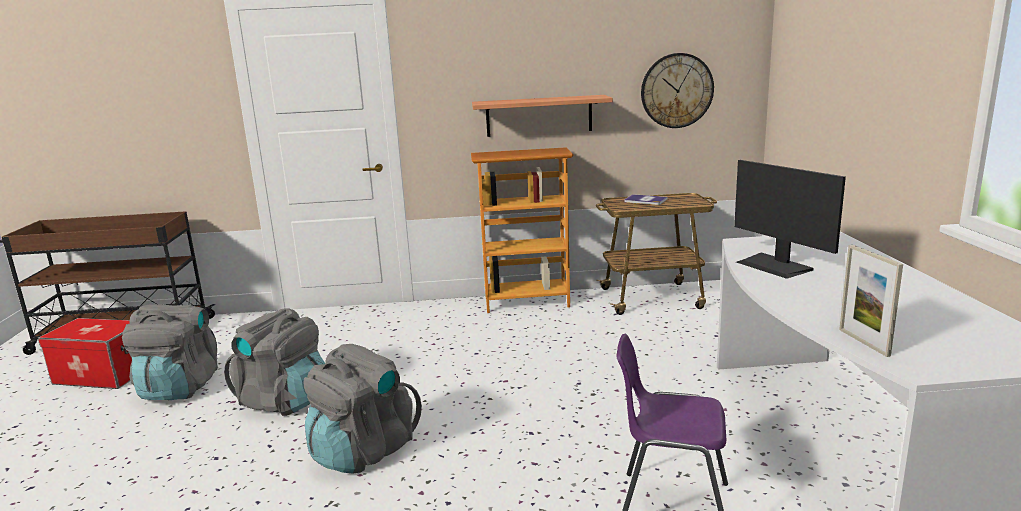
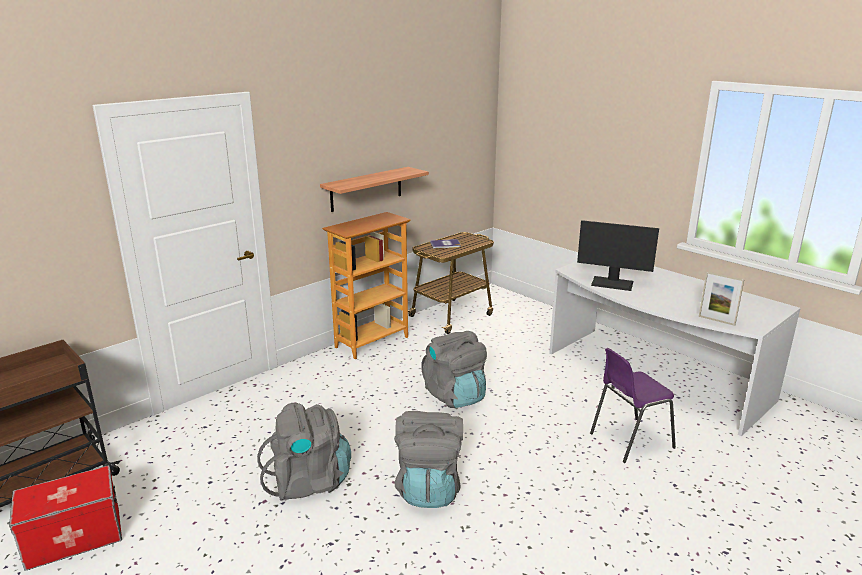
camera: 40 degrees left, 5 degrees up
grey backpack [122,304,218,400] -> grey backpack moved to [421,331,487,408]
wall clock [641,53,714,128] -> none

